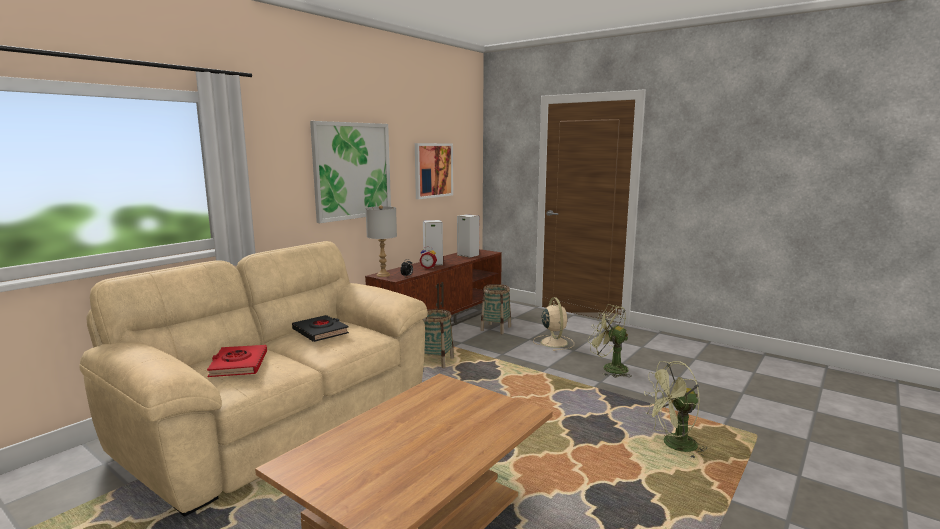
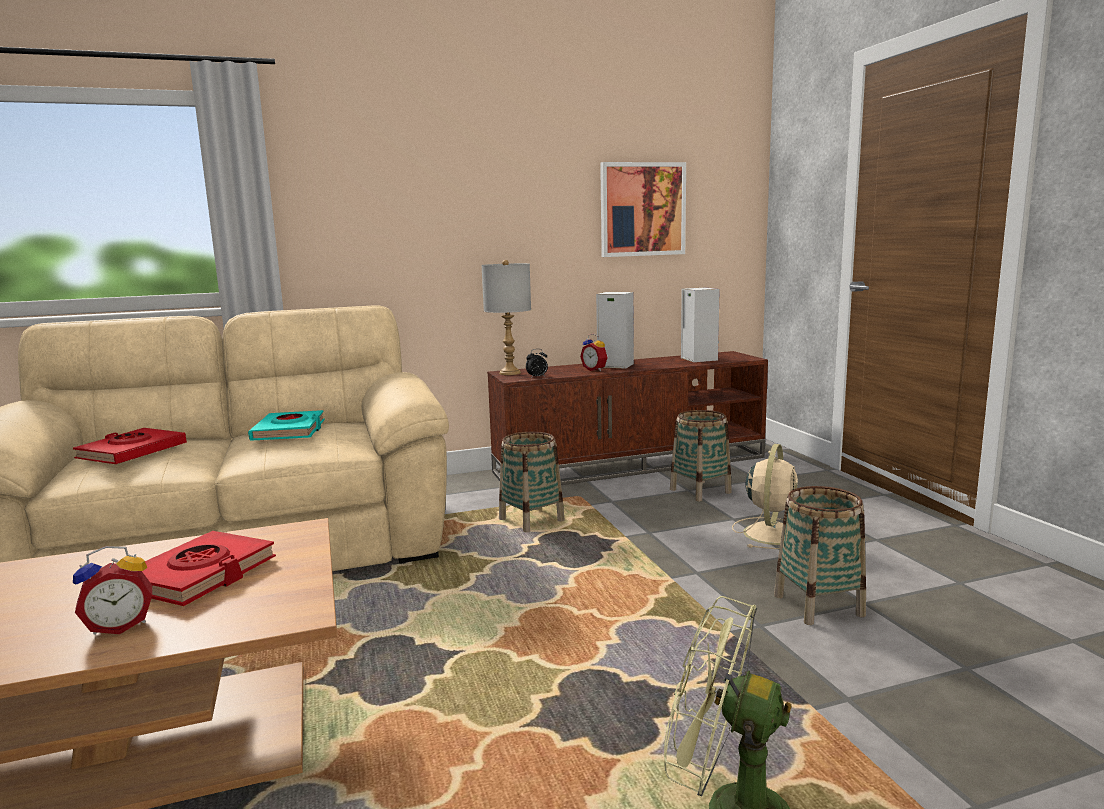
camera: 35 degrees right, 0 degrees up
black book [292,315,349,342] -> turquoise book [248,410,325,441]
picture [310,121,391,223] -> none
green fan [588,304,632,378] -> basket [774,486,866,625]
none -> alarm clock [73,546,152,635]
none -> red book [142,531,276,606]

